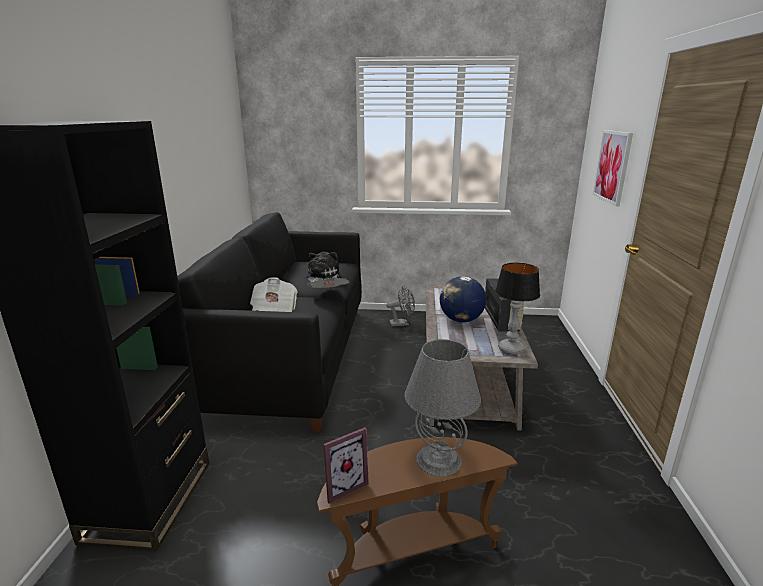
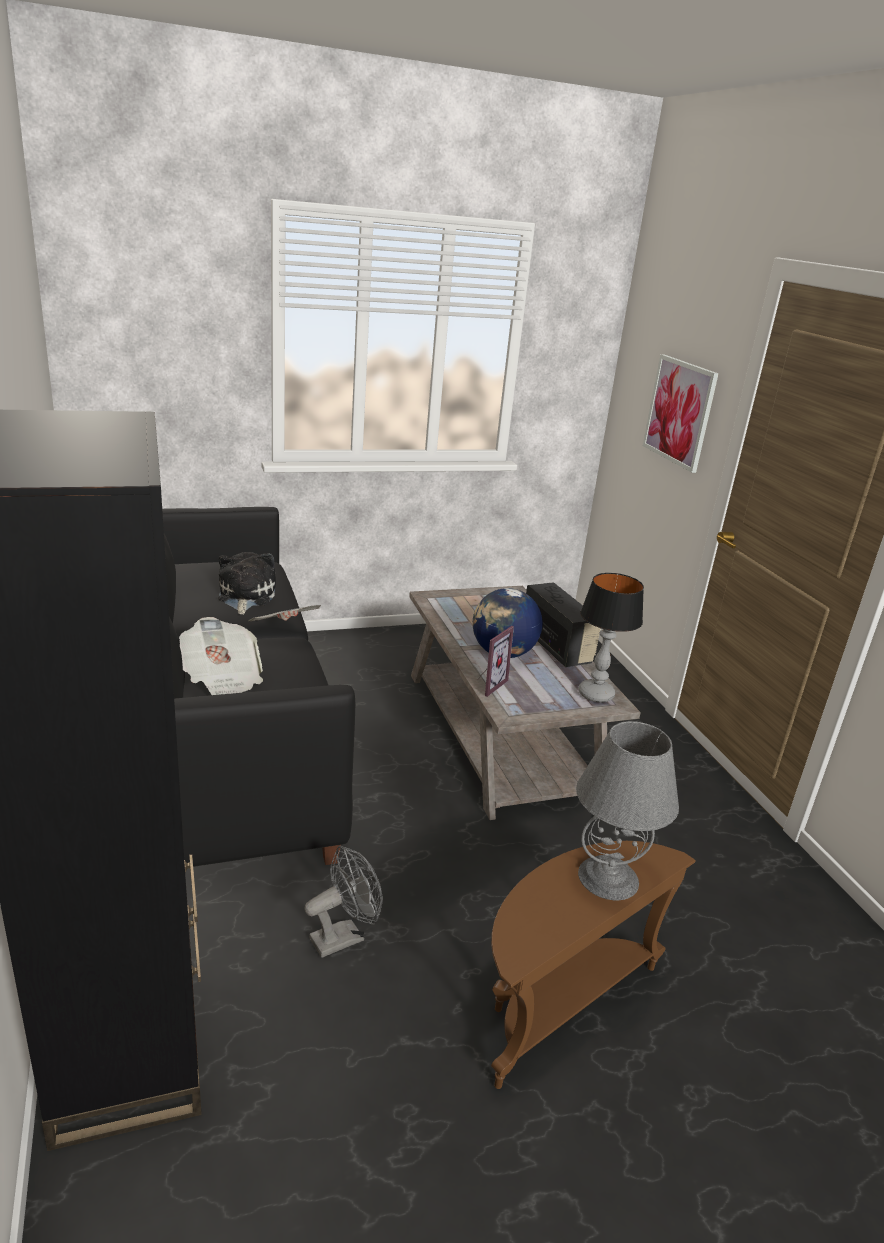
camera: 25 degrees left, 5 degrees up
picture frame [323,427,369,504] -> picture frame moved to [477,626,514,697]
grey fan [386,286,415,327] -> grey fan moved to [304,846,383,958]

